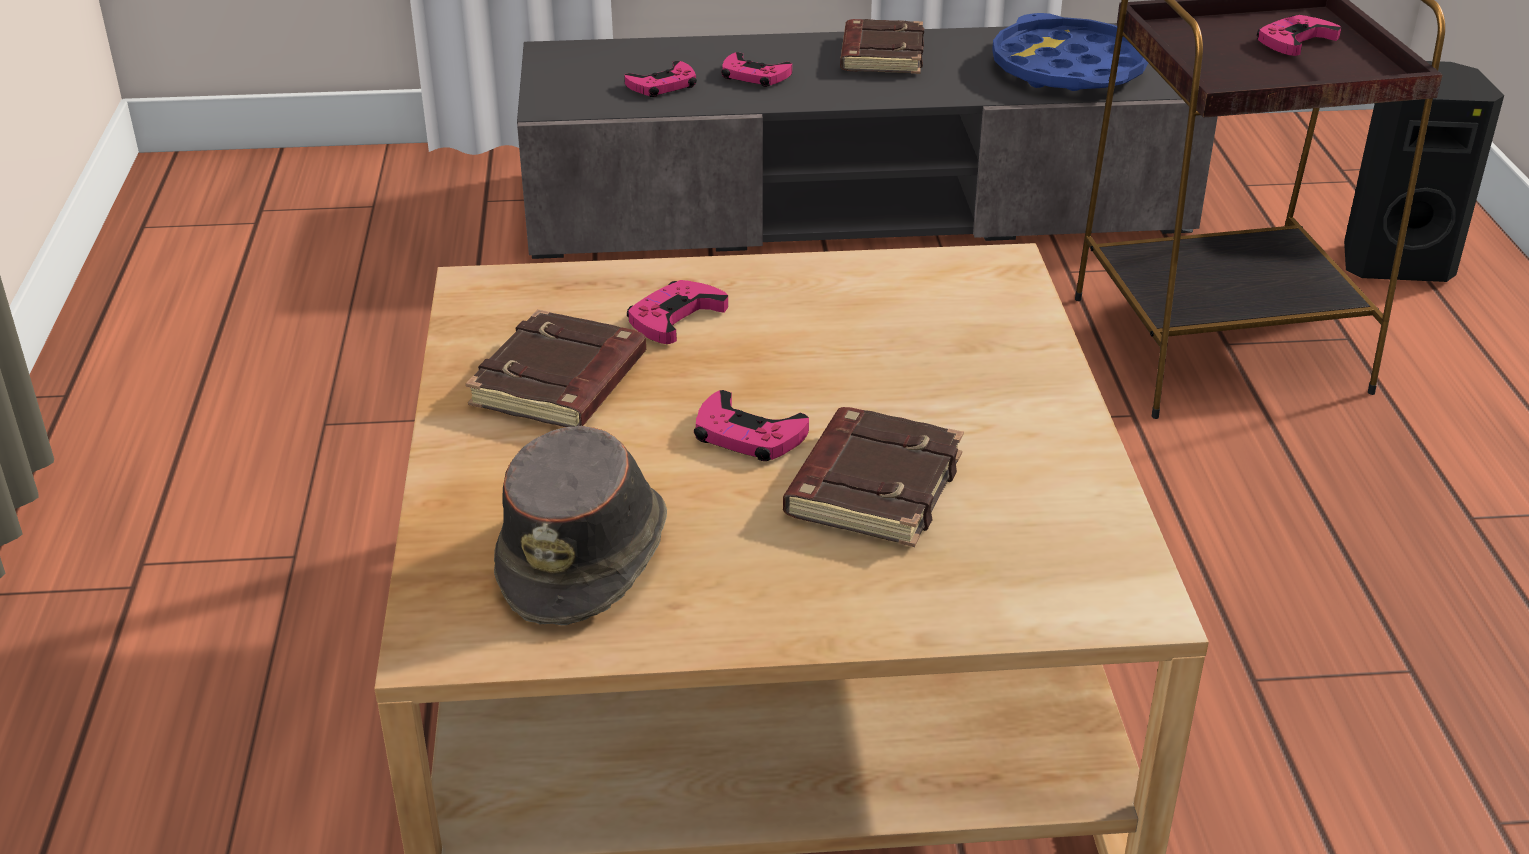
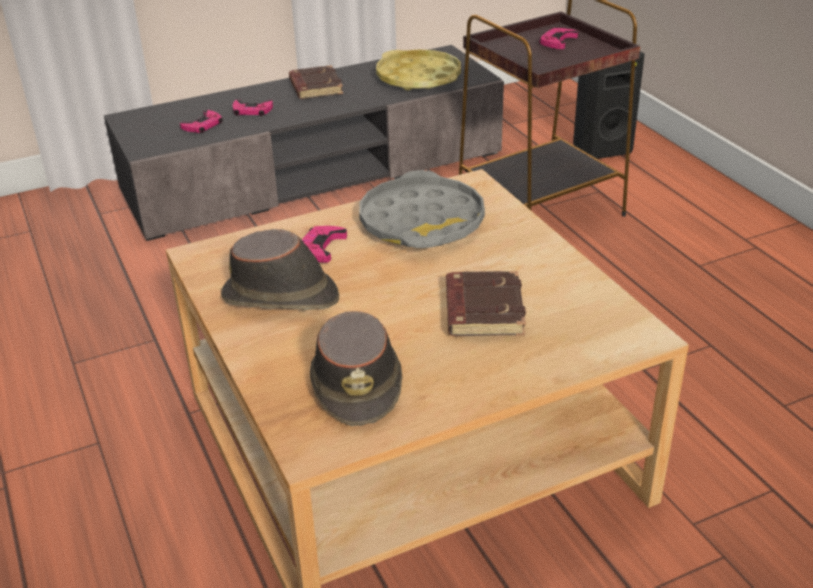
camera: 20 degrees left, 0 degrees up
brown book [466,309,646,427] -> brown hat [221,229,339,310]
pink game controller [694,390,809,461] -> none
blue tray [992,13,1148,91] -> yellow tray [376,50,461,91]
none -> grey tray [359,170,485,248]

